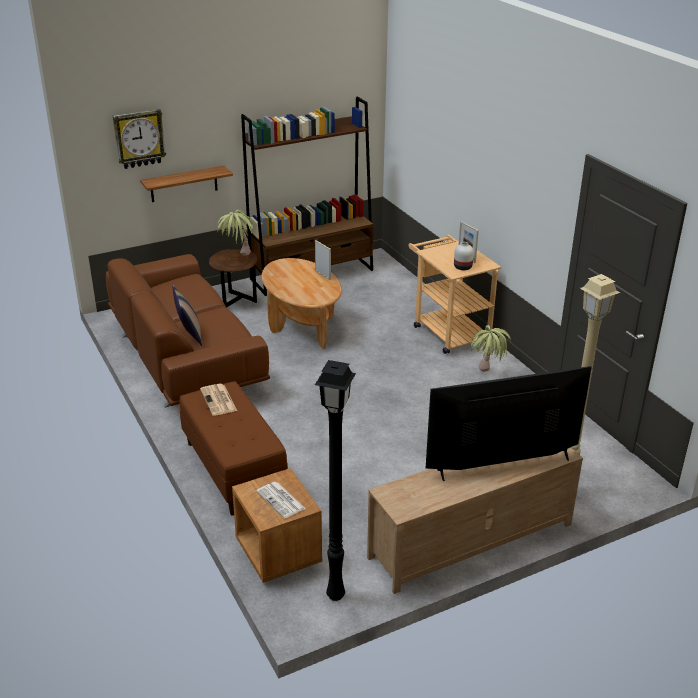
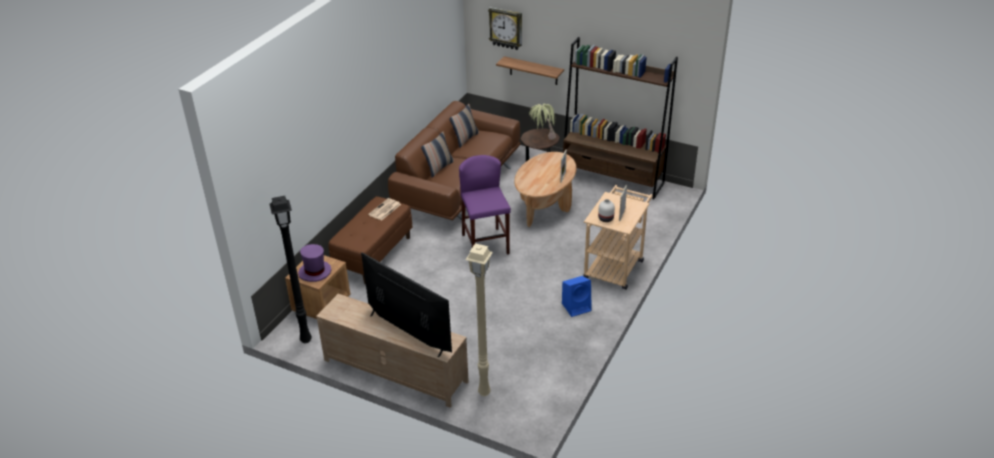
camera: 55 degrees right, 5 degrees up
newspaper [256,482,306,519] -> purple hat [298,244,331,282]
potted plant [471,325,511,372] -> blue speaker [562,276,592,317]
none -> pillow [449,104,479,148]
none -> purple stool [459,155,511,254]

